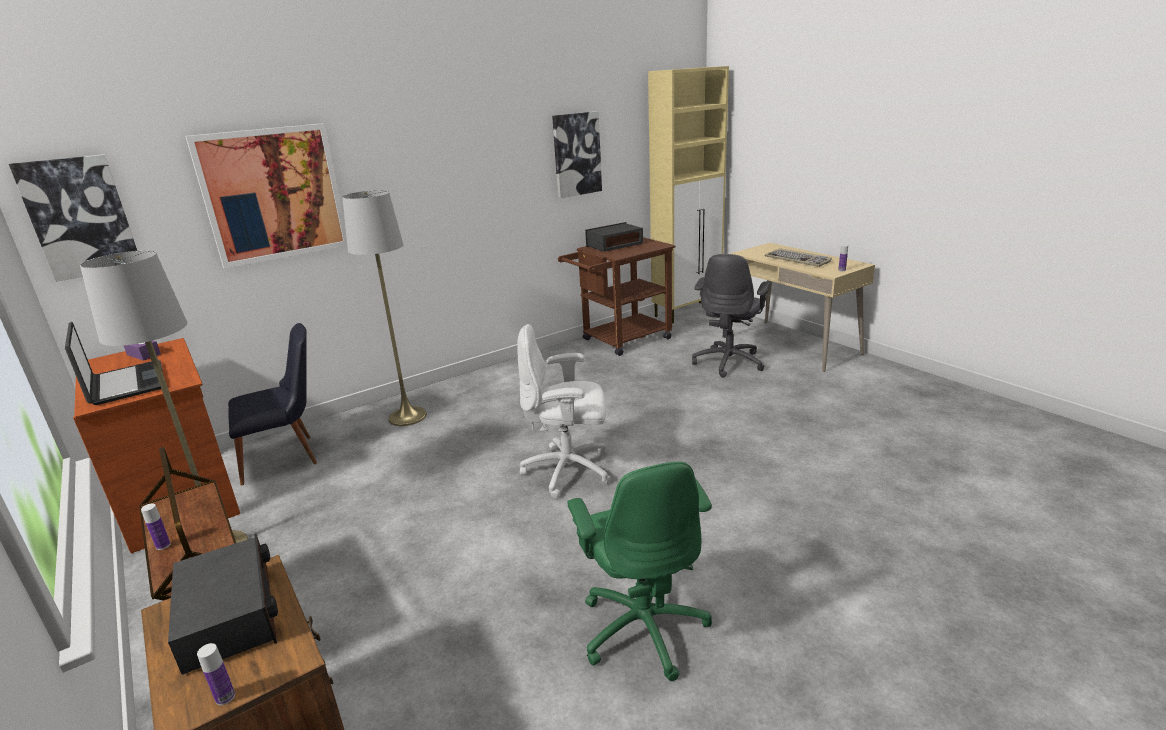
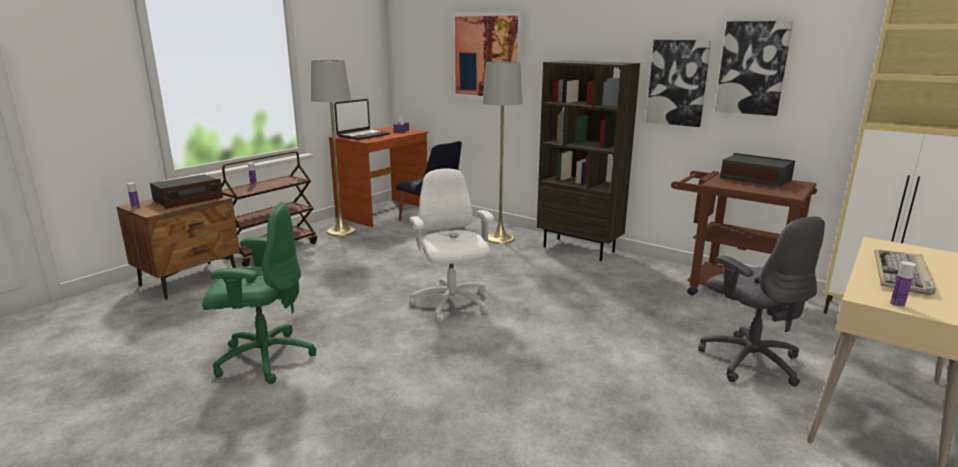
camera: 70 degrees right, 5 degrees down
picture [9,154,137,282] -> picture moved to [646,40,711,127]
green office chair [567,462,712,681] -> green office chair turned 150 degrees counterclockwise [202,202,316,384]
grey office chair [692,254,771,378] -> grey office chair turned 120 degrees counterclockwise [698,216,825,387]
none -> brown bookcase [537,61,640,261]

